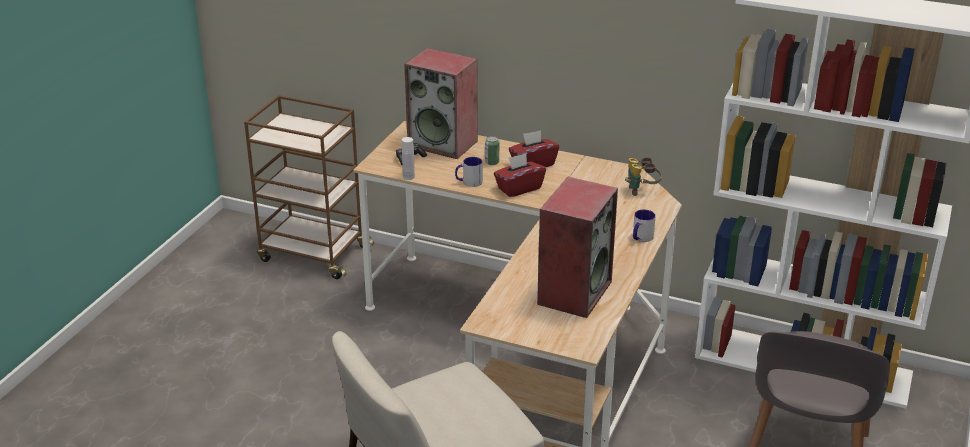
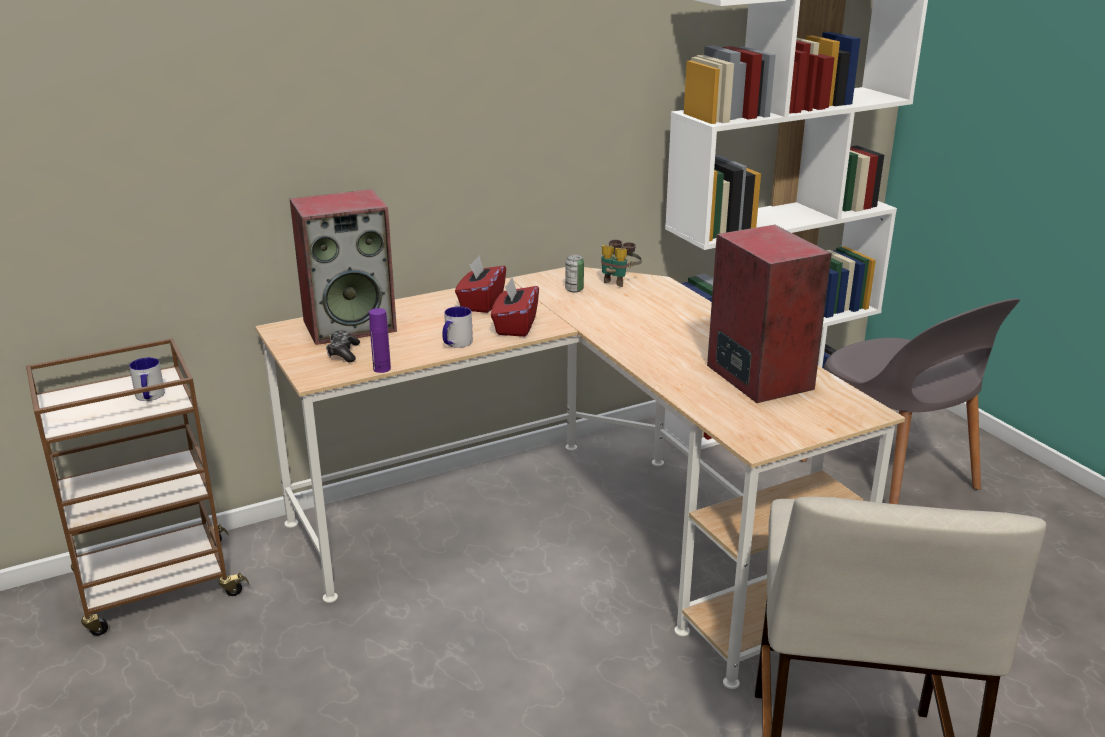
camera: 50 degrees left, 5 degrees down
white bottle [402,137,415,180] -> purple bottle [369,308,391,373]
can [485,136,499,165] -> can moved to [565,254,584,293]
mug [633,209,655,242] -> mug moved to [129,357,165,401]

